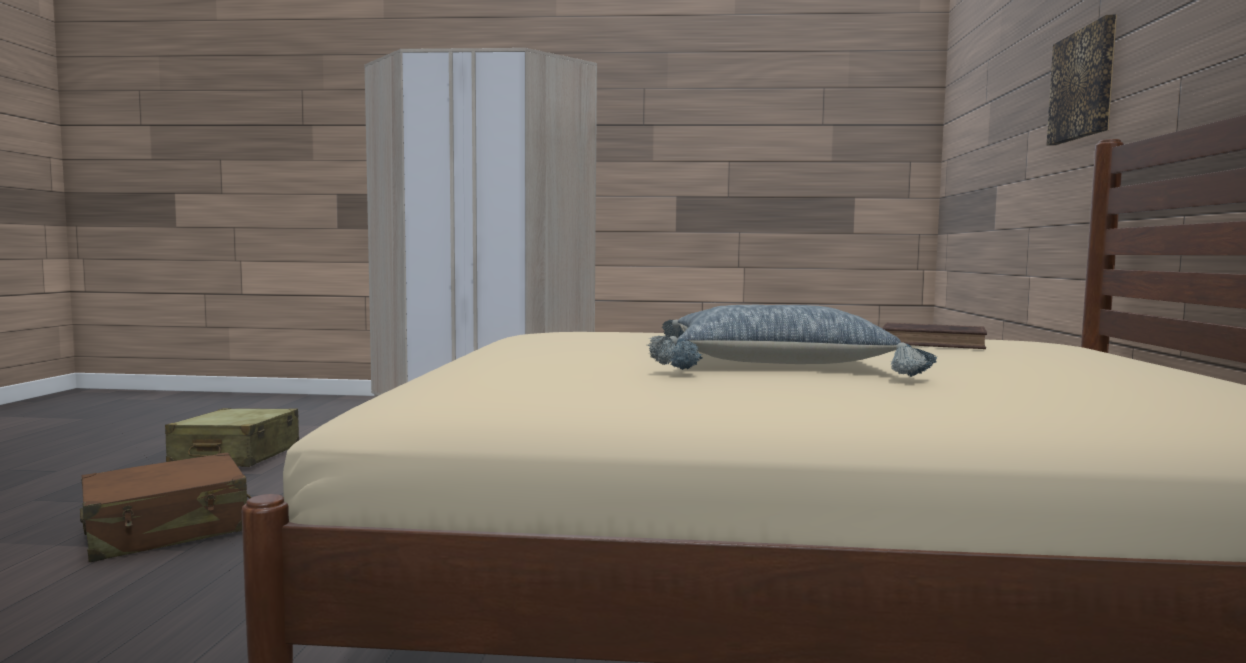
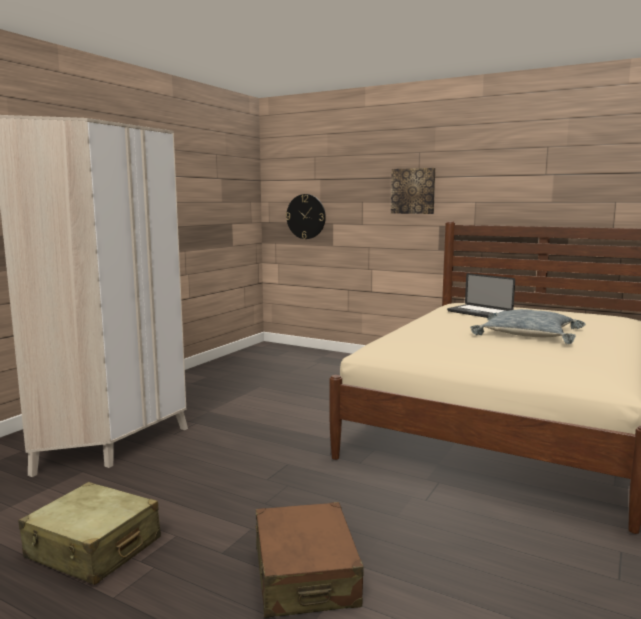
camera: 65 degrees left, 5 degrees up
brown book [882,323,987,349] -> laptop [447,273,515,318]
none -> wall clock [286,194,326,239]

